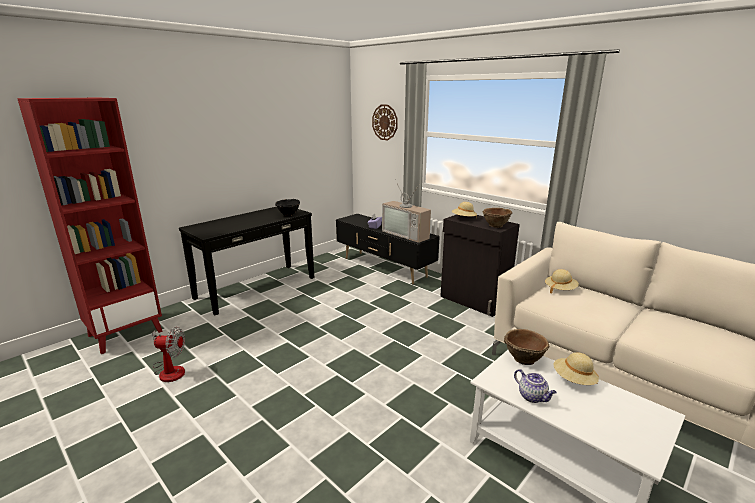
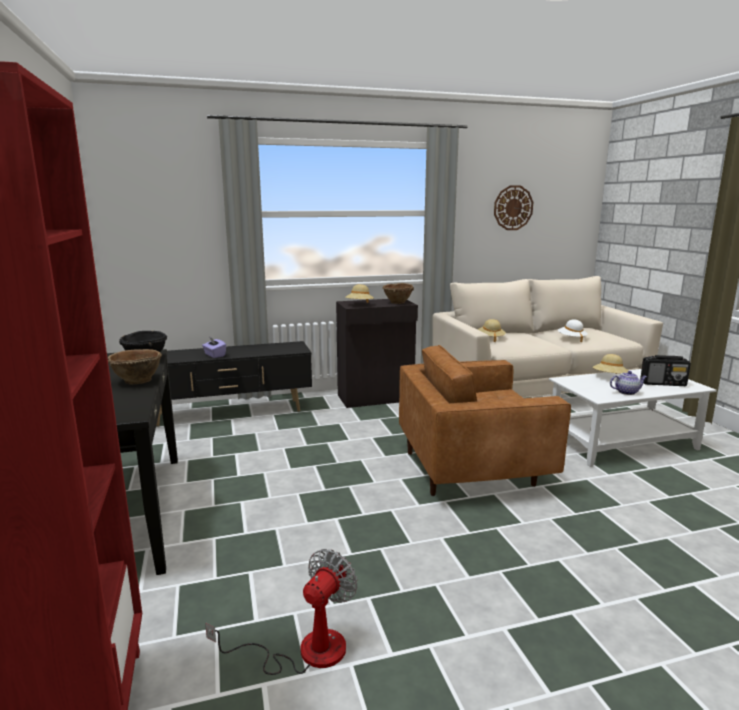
camera: 60 degrees left, 5 degrees down
wall clock [372,104,398,140] -> wall clock moved to [494,185,533,230]
television [382,184,431,243] -> none
brown bowl [504,329,549,365] -> brown bowl moved to [108,349,162,385]
none -> brown armchair [399,345,571,496]
none -> white hat [558,320,588,342]
none -> radio [640,355,691,386]

